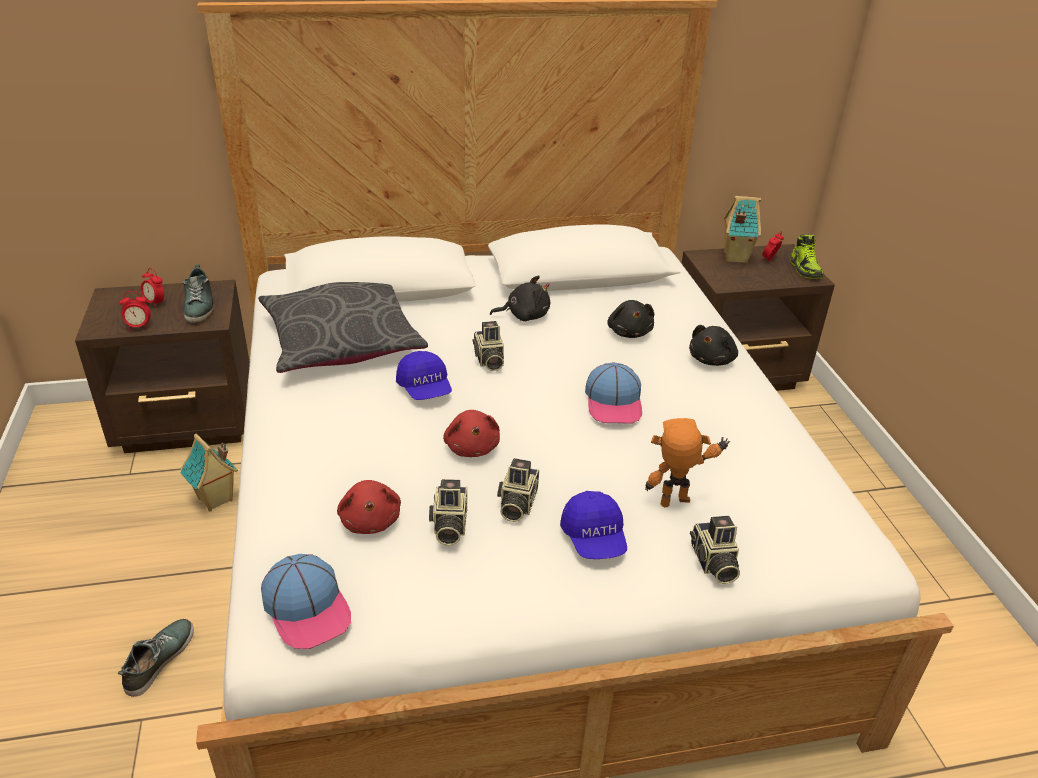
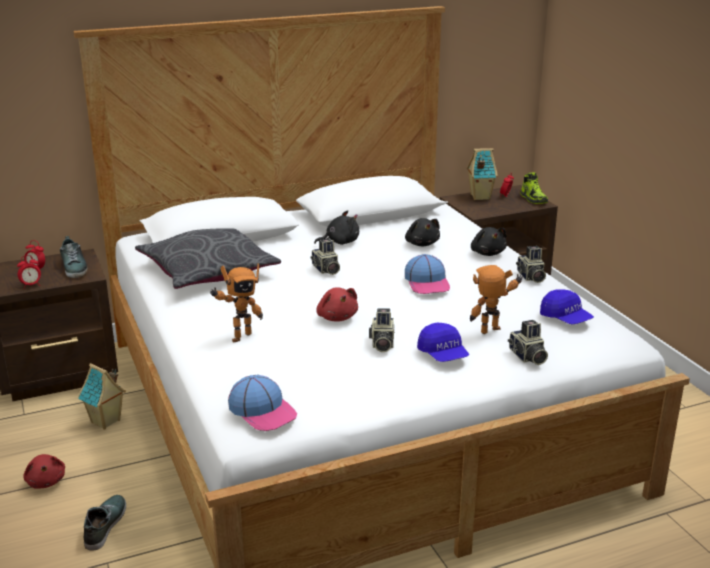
camera: 10 degrees left, 10 degrees down
red plush toy [337,480,401,534] -> red plush toy moved to [23,454,65,489]
blue cap [396,351,452,400] -> blue cap moved to [540,289,594,324]
camera [429,479,468,546] -> camera moved to [516,246,546,283]
black plush toy [689,325,738,366] -> black plush toy turned 45 degrees counterclockwise [471,227,507,256]
none -> toy robot [210,263,263,343]

